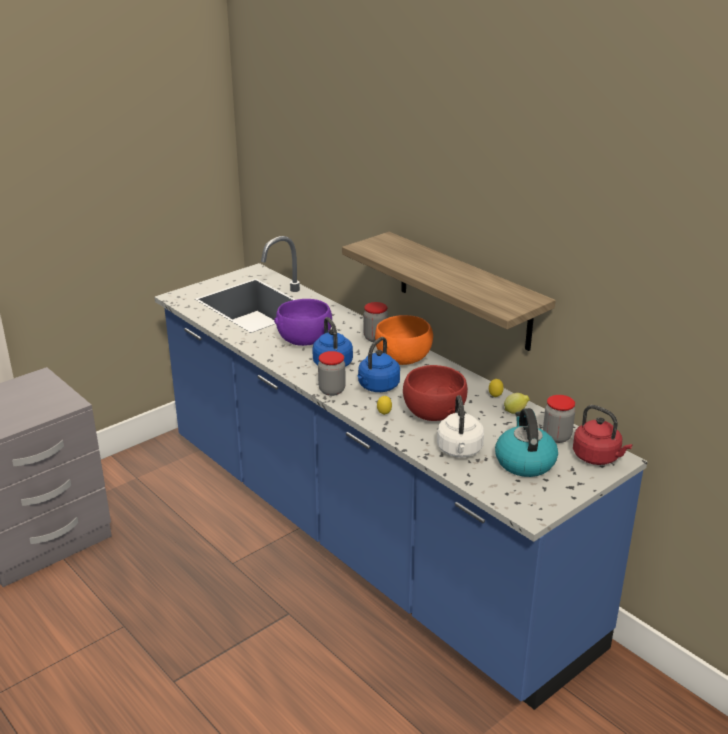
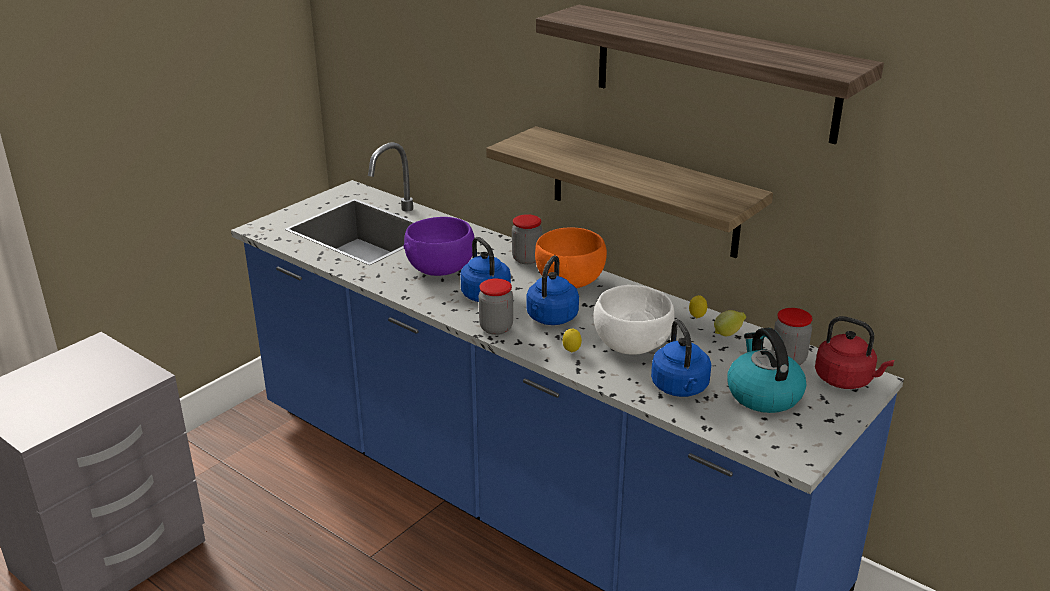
camera: 10 degrees left, 0 degrees up
red bowl [403,365,468,421] -> white bowl [594,285,675,355]
white kettle [437,395,484,457] -> blue kettle [651,319,711,397]
none -> shelf [536,5,884,144]

